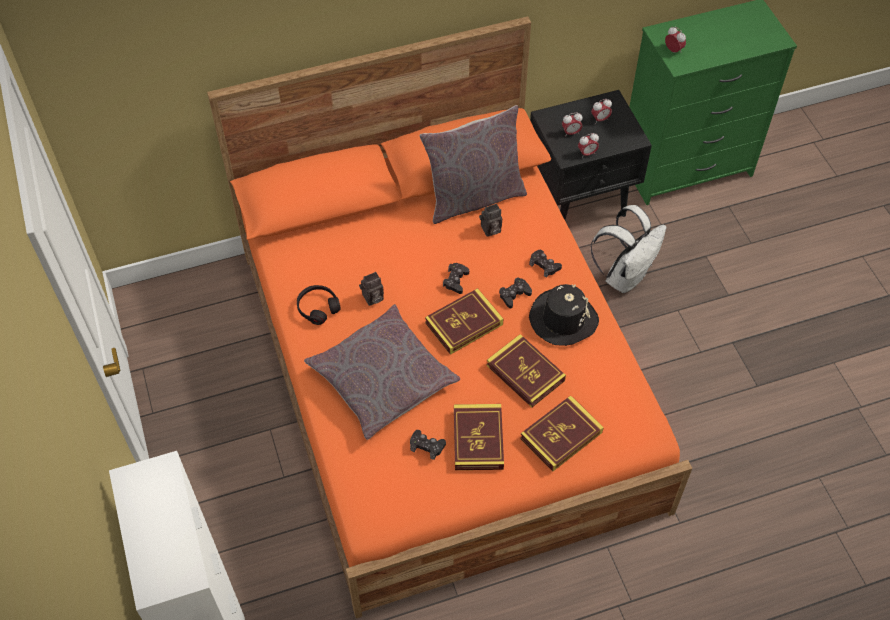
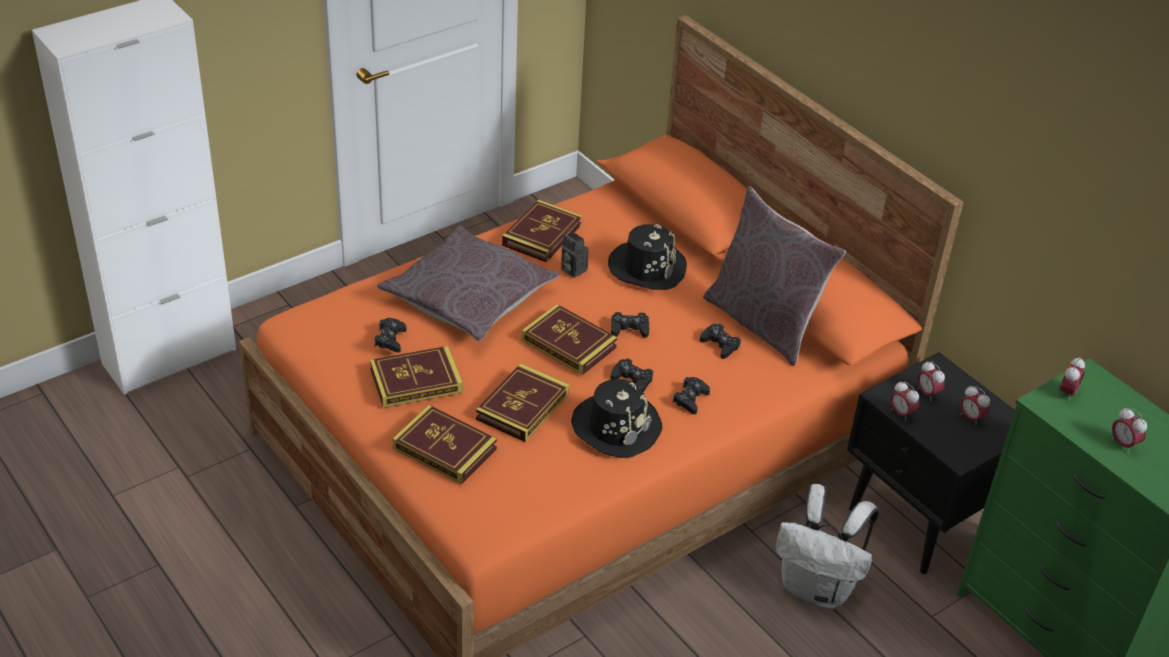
camera: 70 degrees right, 15 degrees down
black headphones [297,285,341,325] -> book [502,200,582,262]
camera [479,204,502,237] -> black game controller [700,324,741,359]
none -> black hat [608,224,687,290]
none -> alarm clock [1112,407,1147,453]

